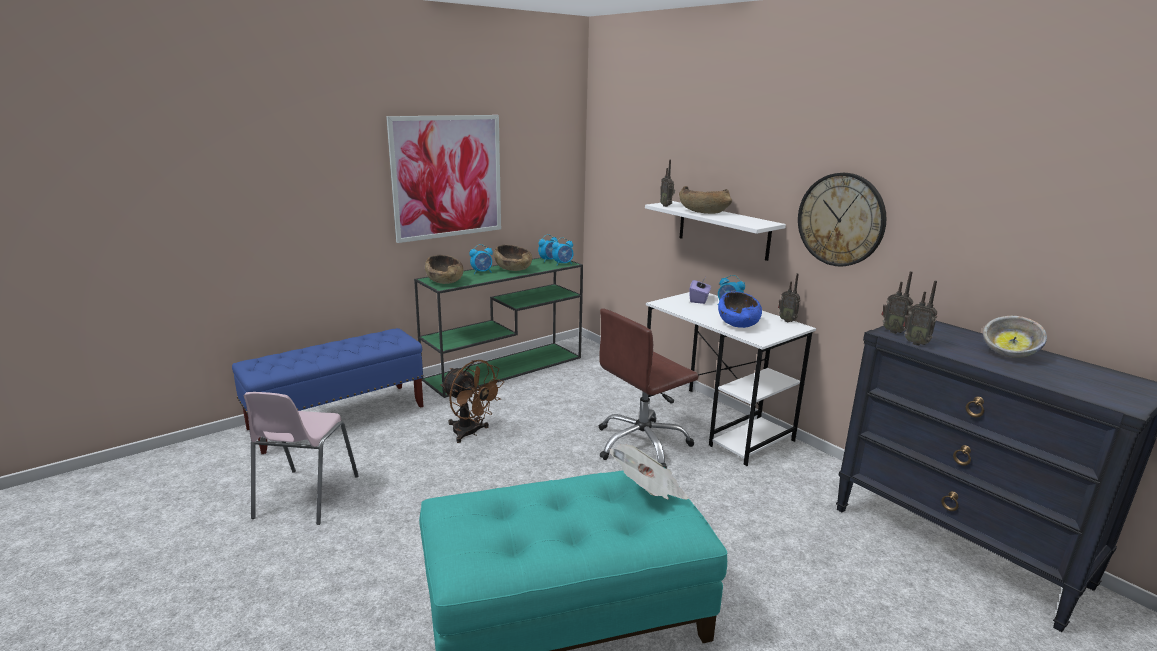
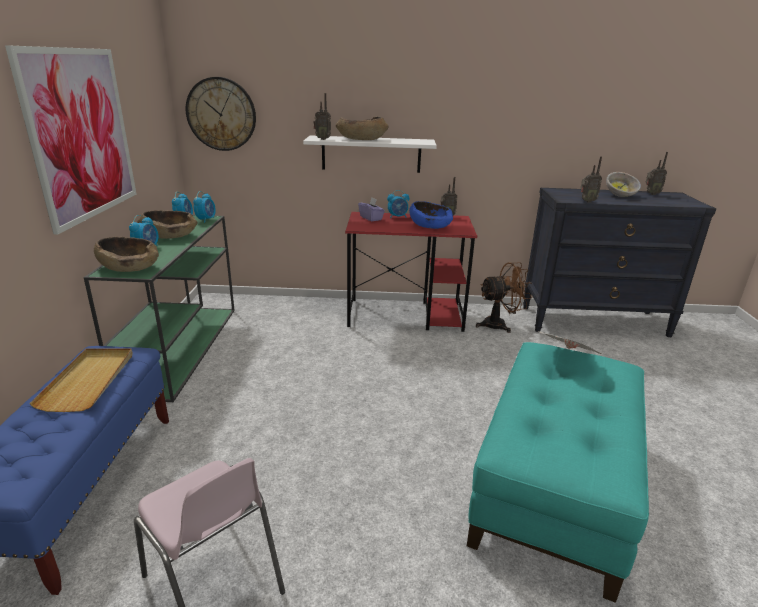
camera: 50 degrees left, 5 degrees up
brown fan [440,360,504,443] -> brown fan moved to [476,262,532,333]
brown office chair [599,308,698,469] -> none
white desk [646,292,816,466] -> red desk [345,212,477,332]
wall clock [798,173,886,267] -> wall clock moved to [186,77,256,151]
radio [881,271,913,334] -> radio moved to [646,152,668,195]
none -> beige tray [29,348,132,412]

